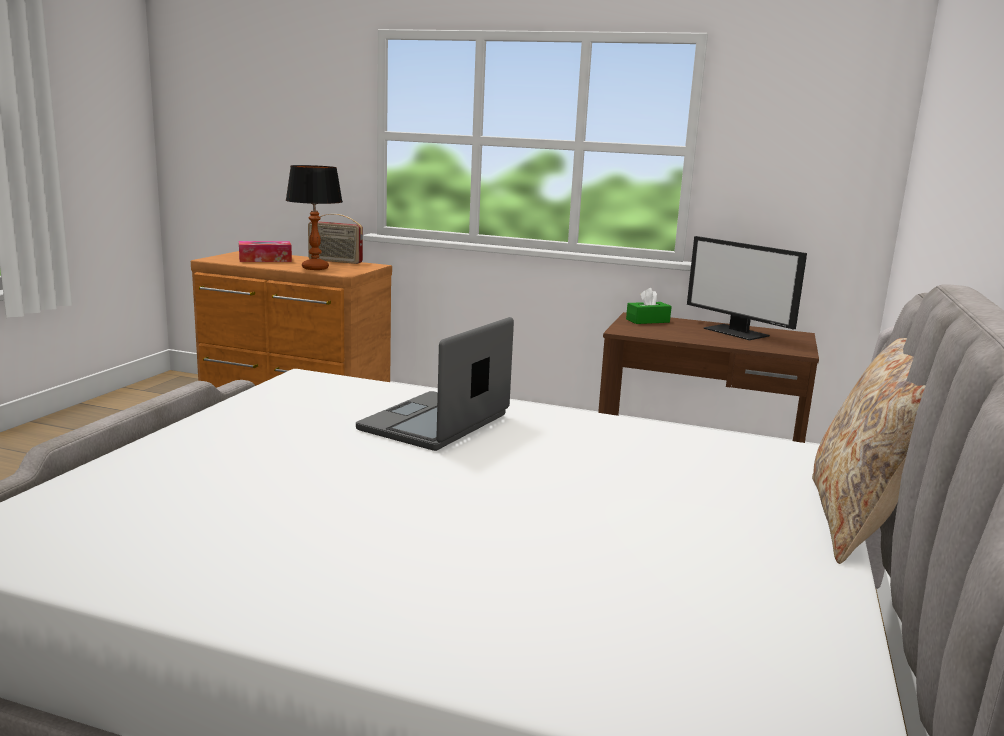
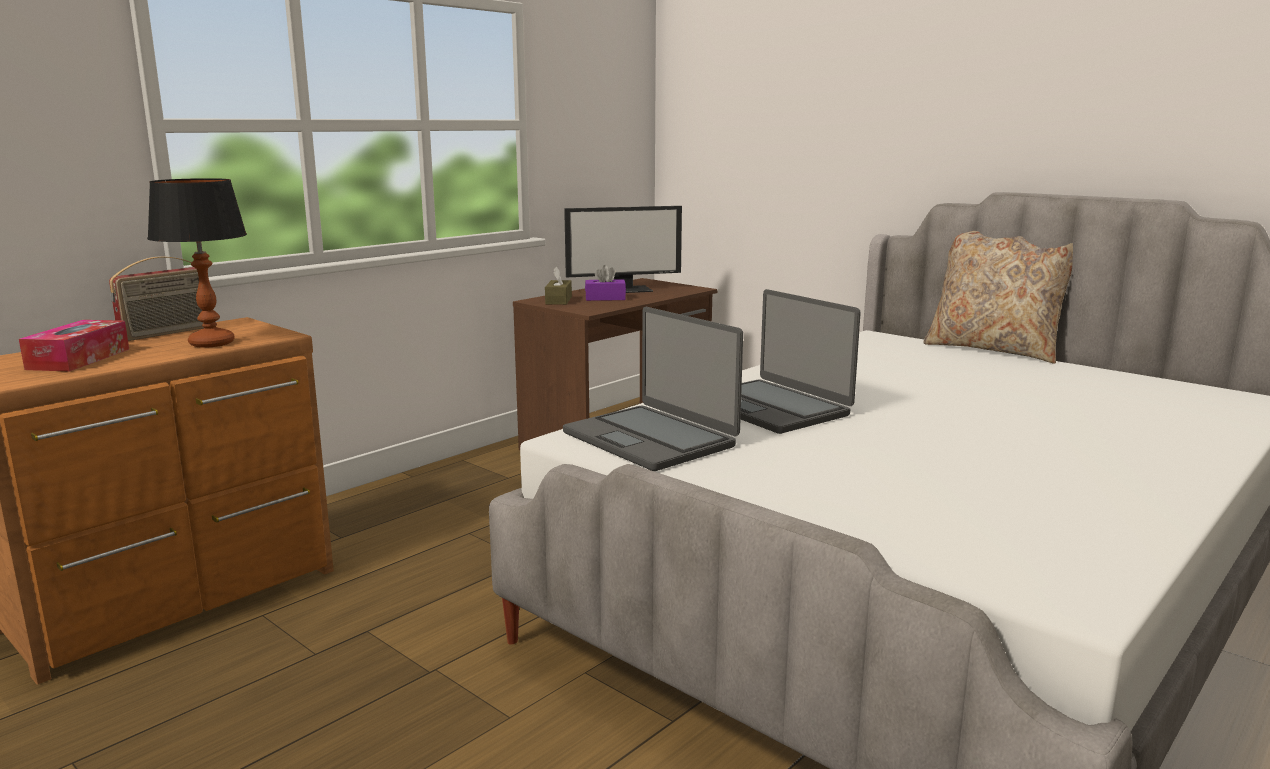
camera: 65 degrees left, 0 degrees up
green tissue box [626,288,672,324] -> brown tissue box [545,267,572,305]
none -> laptop [563,307,743,471]
none -> purple tissue box [585,265,626,301]

